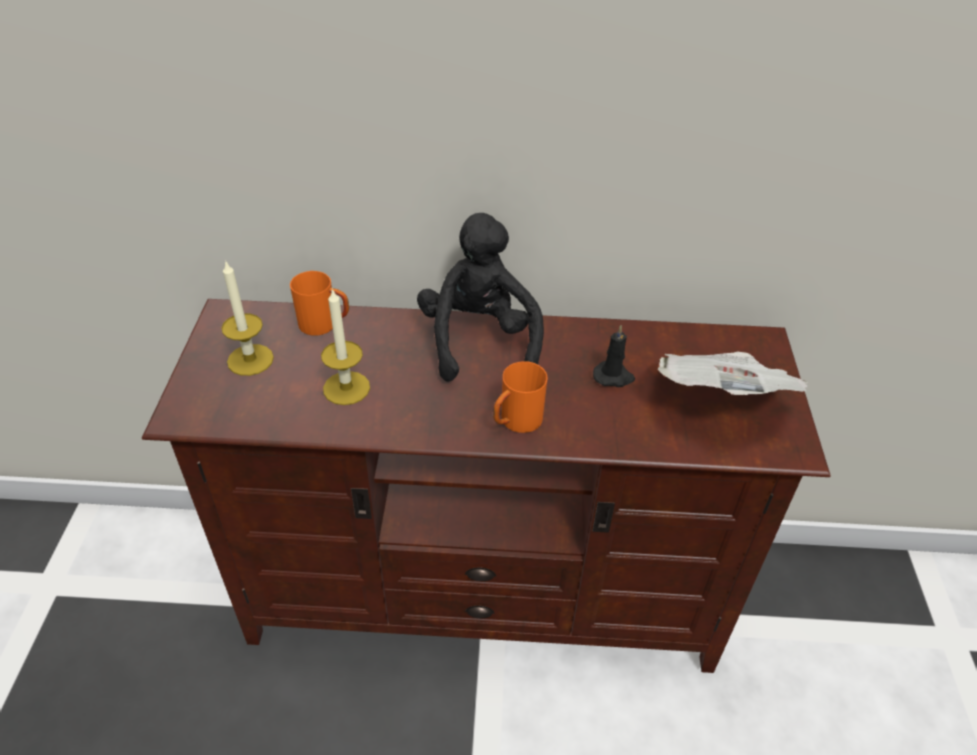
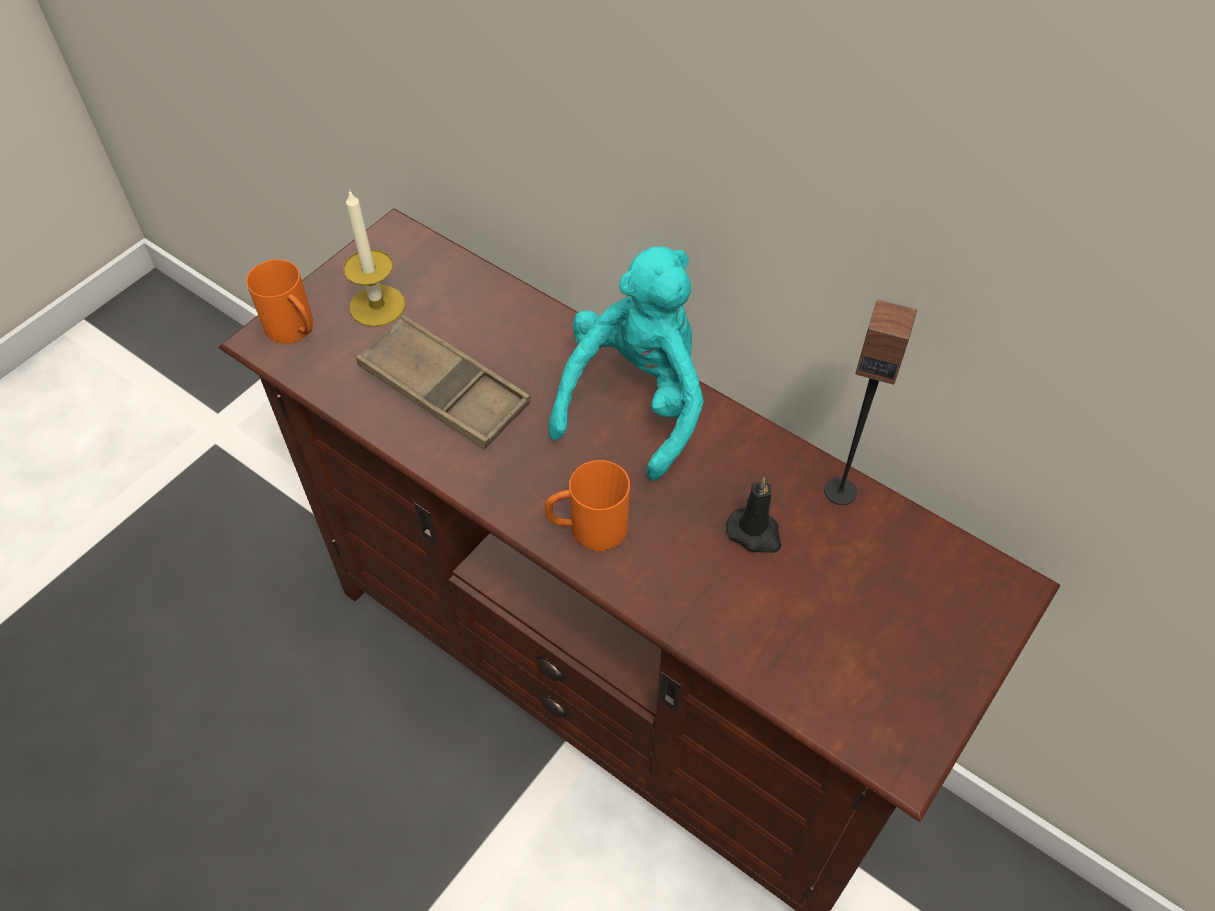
camera: 35 degrees right, 10 degrees up
orange mug [290,271,349,336] -> orange mug moved to [246,259,313,344]
candle [321,288,370,405] -> brown tray [356,315,530,450]
black plush toy [417,213,544,382] -> turquoise plush toy [548,247,704,481]
newspaper [657,352,808,395] -> none
none -> speaker [824,299,917,505]

